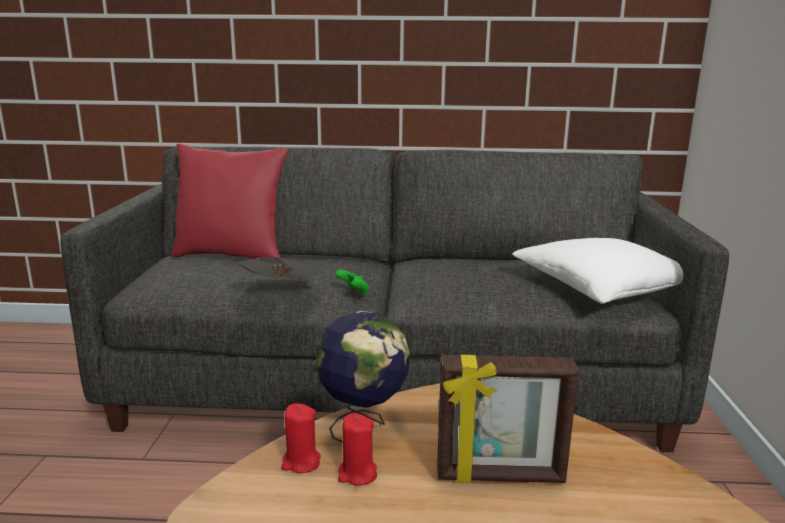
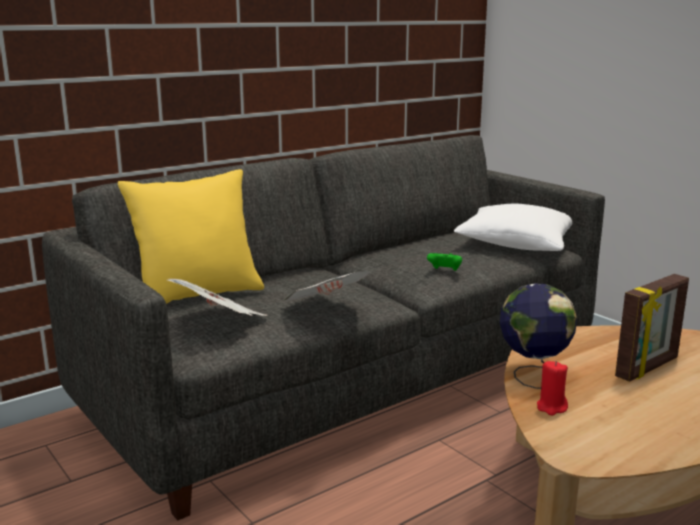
camera: 40 degrees left, 0 degrees up
red pillow [171,143,288,259] -> yellow pillow [118,169,264,304]
green game controller [335,270,370,296] -> green game controller moved to [427,253,462,271]
red candle [338,414,377,486] -> none
none -> newspaper [168,279,267,316]

